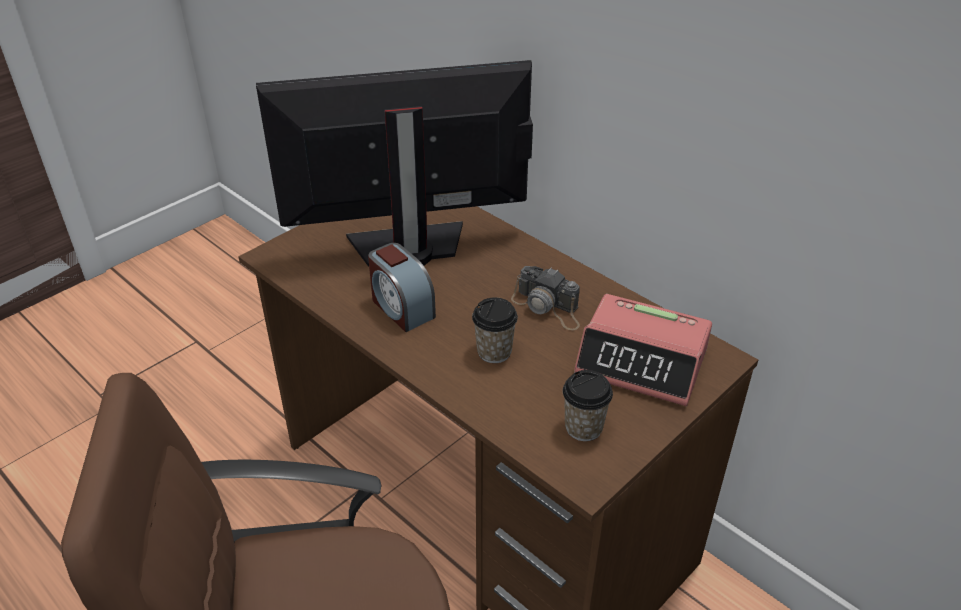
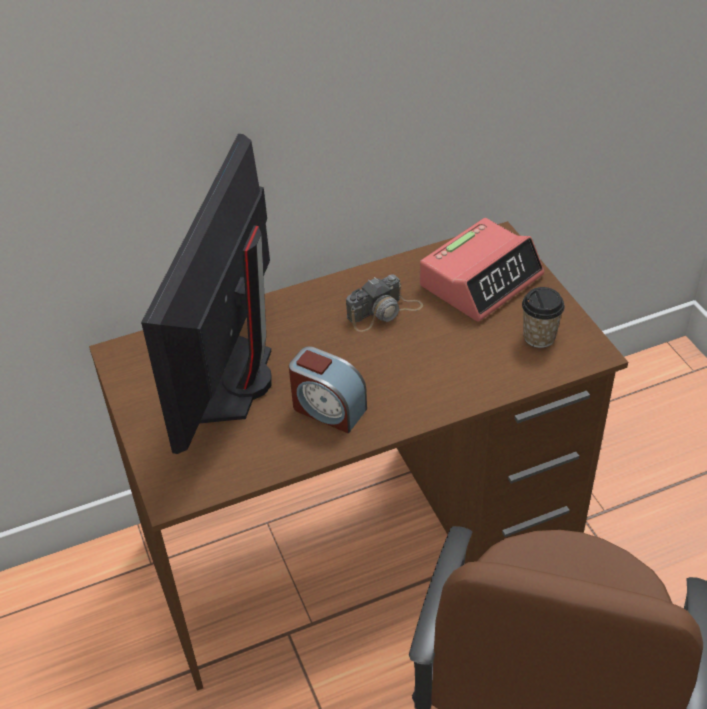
camera: 65 degrees left, 5 degrees up
alarm clock [368,243,436,332] -> alarm clock turned 45 degrees clockwise [289,346,367,433]
cup [472,297,518,363] -> none

